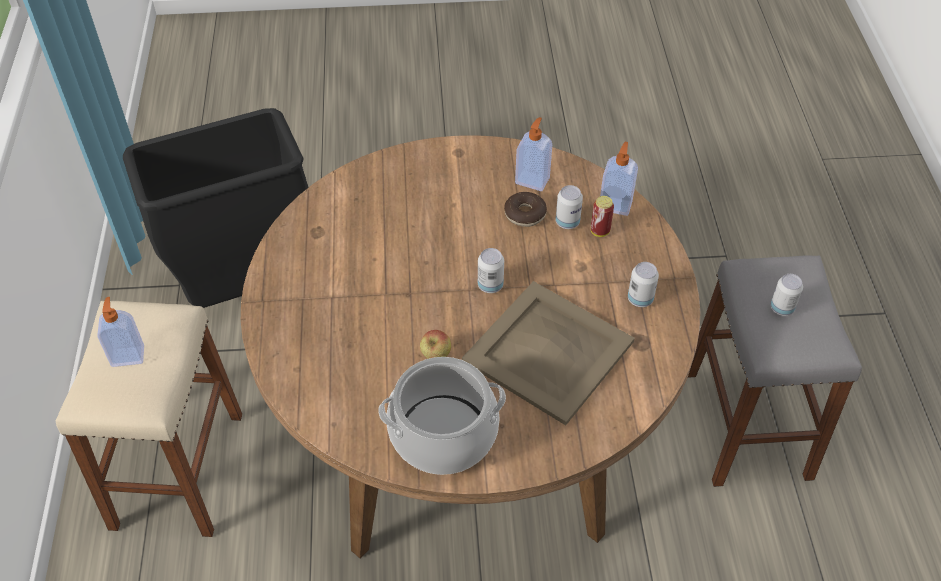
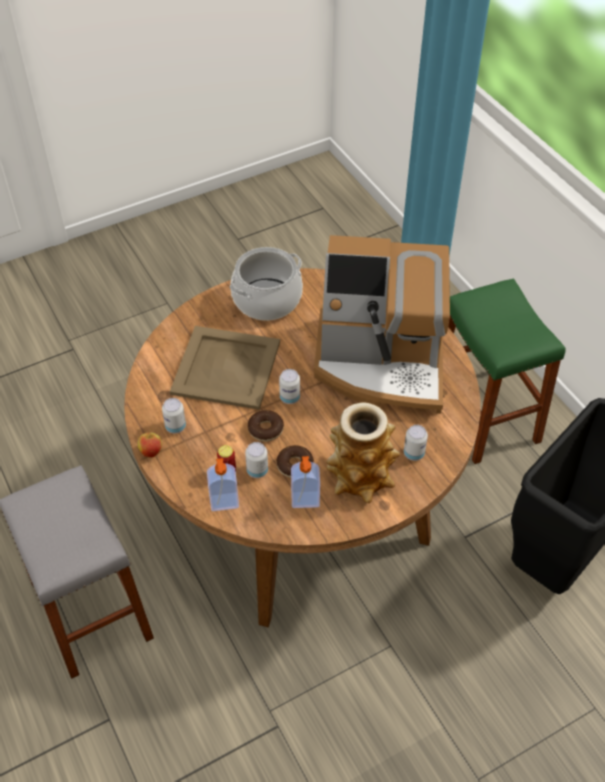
camera: 155 degrees right, 0 degrees up
beige stool [56,301,242,537] -> green stool [448,279,565,464]
soap dispenser [98,297,144,367] -> none
apple [420,330,451,359] -> apple moved to [138,429,162,457]
can [770,274,803,316] -> can moved to [404,425,428,461]
none -> donut [248,410,284,442]
none -> coffee machine [314,235,450,414]
none -> vase [326,403,400,503]

